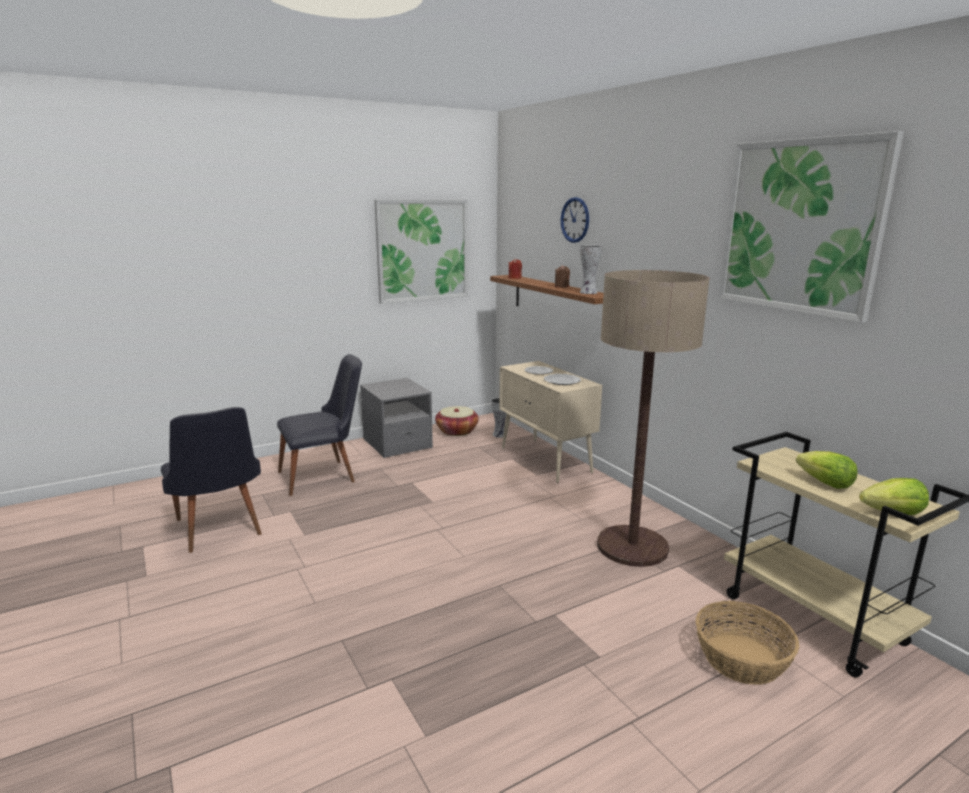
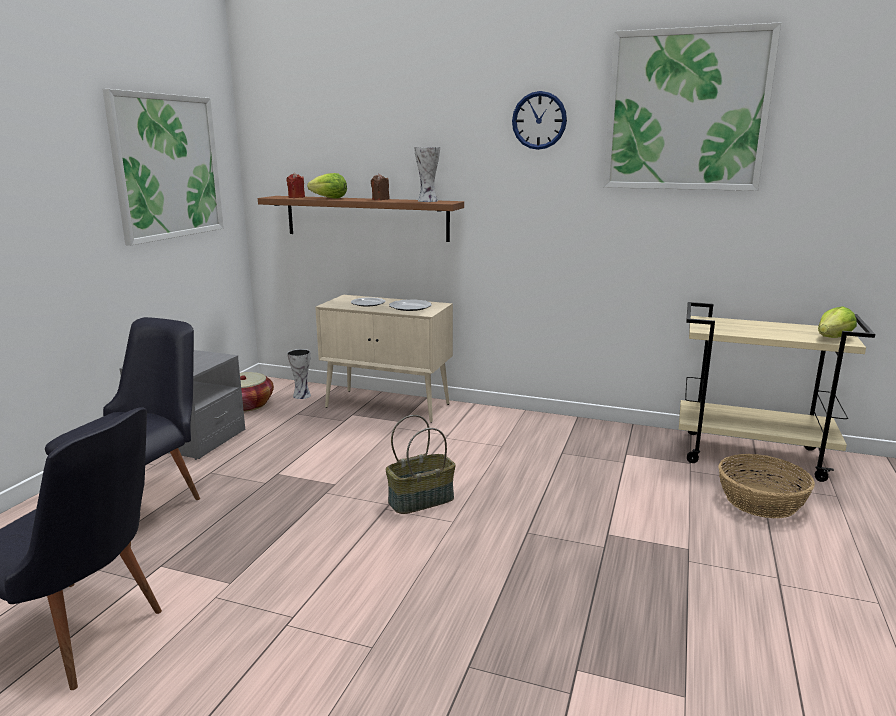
camera: 40 degrees left, 0 degrees up
wall clock [561,197,589,243] -> wall clock moved to [512,91,567,150]
floor lamp [597,270,709,567] -> none
lettuce [796,451,858,489] -> lettuce moved to [307,173,347,199]
none -> basket [386,415,456,514]

